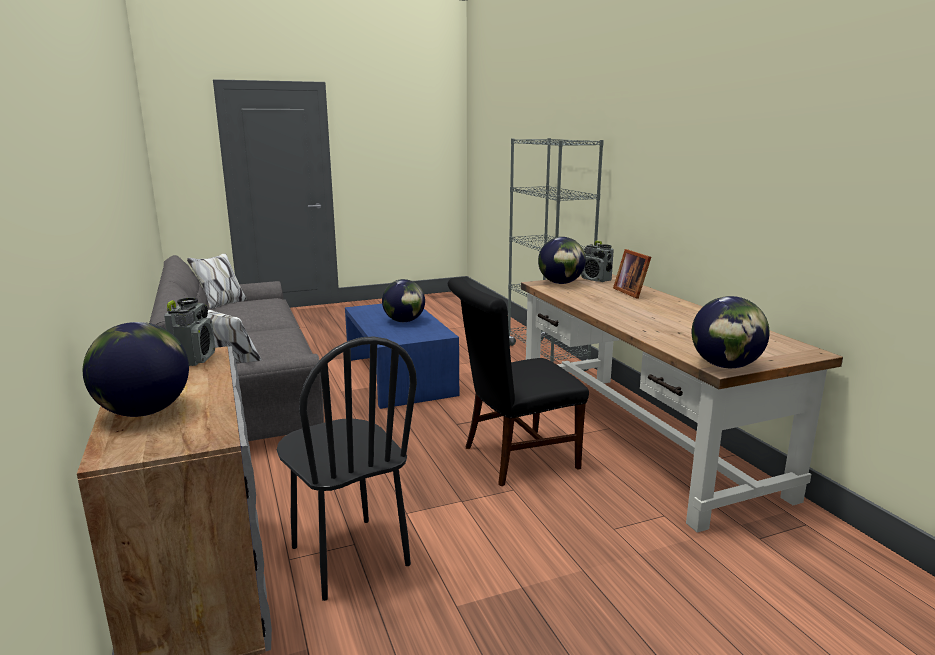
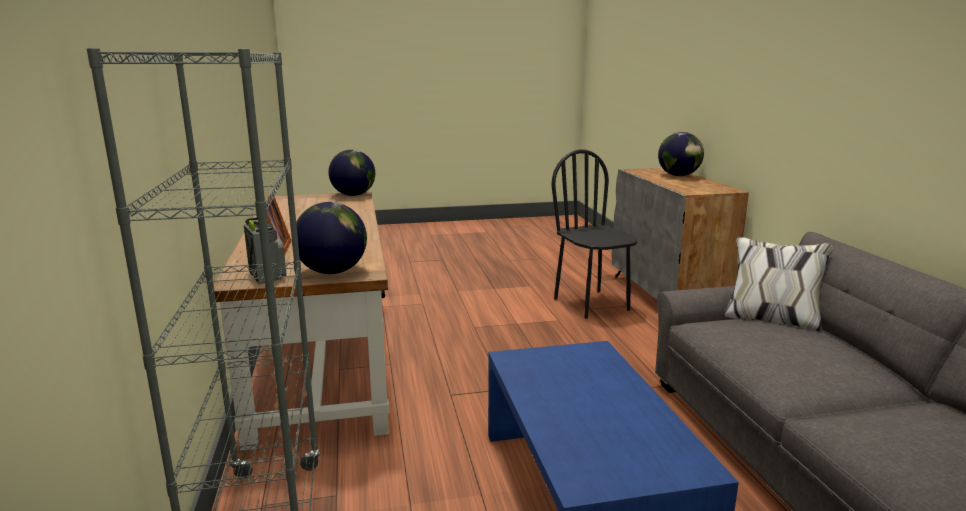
camera: 170 degrees left, 0 degrees up
radio [164,298,215,366] -> none
globe [382,279,425,322] -> none
black chair [448,277,589,487] -> none

